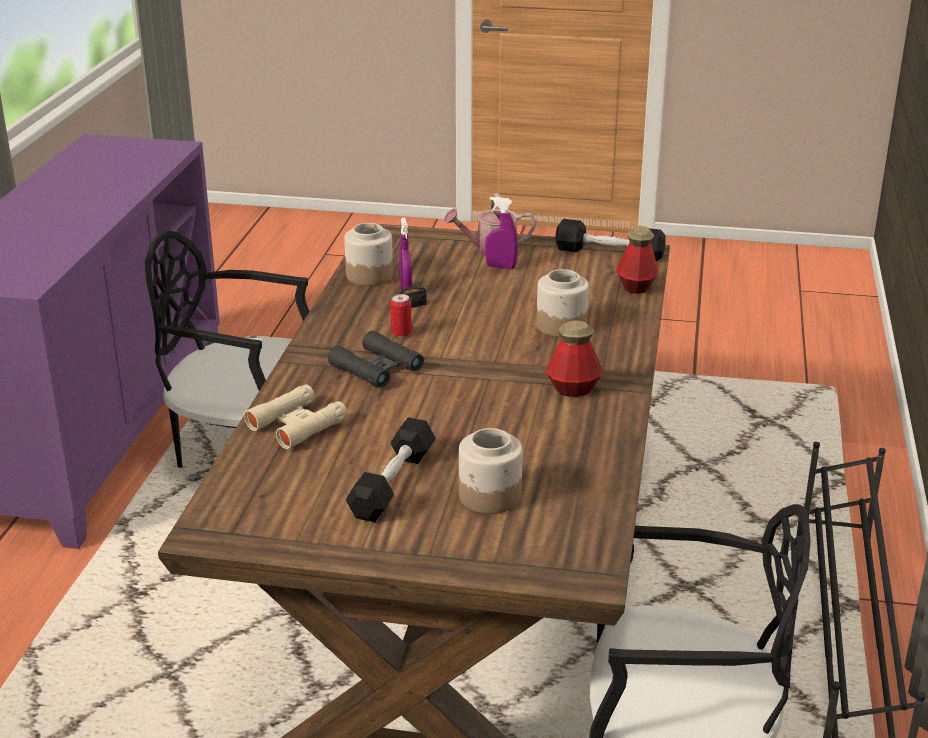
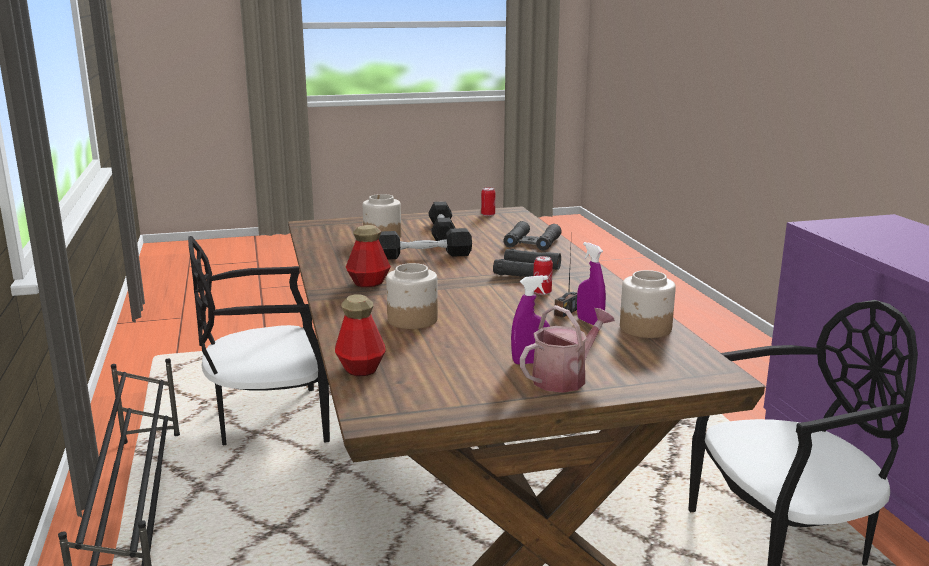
camera: 155 degrees right, 10 degrees down
beige binoculars [244,384,348,449] -> black binoculars [503,221,562,251]
black dumbbell [555,219,666,261] -> black dumbbell moved to [379,228,472,259]
none -> can [481,187,495,216]

